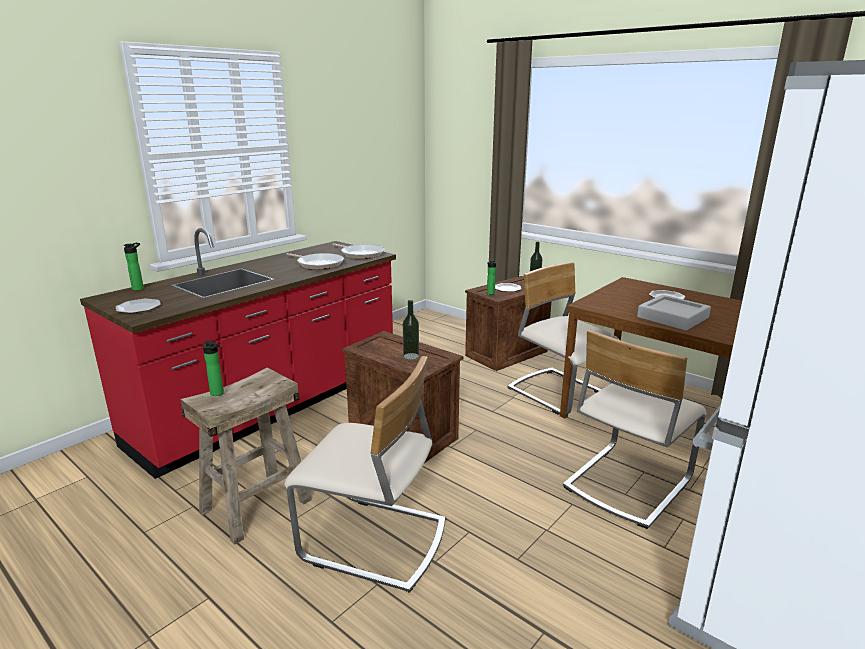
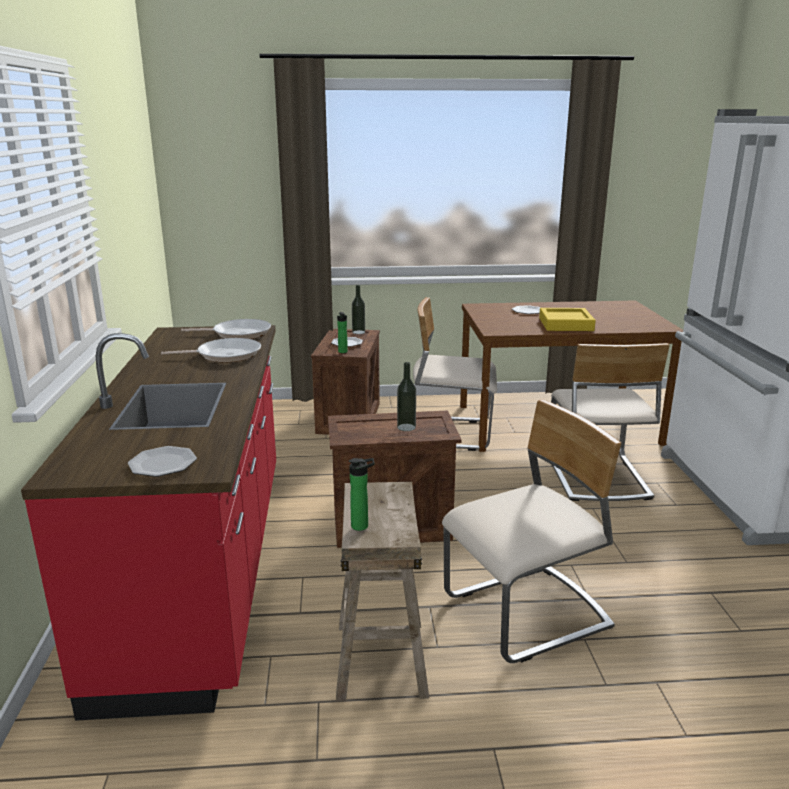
camera: 45 degrees left, 0 degrees up
bottle [124,243,144,291] -> none
grey tray [637,295,711,331] -> yellow tray [539,308,596,331]

